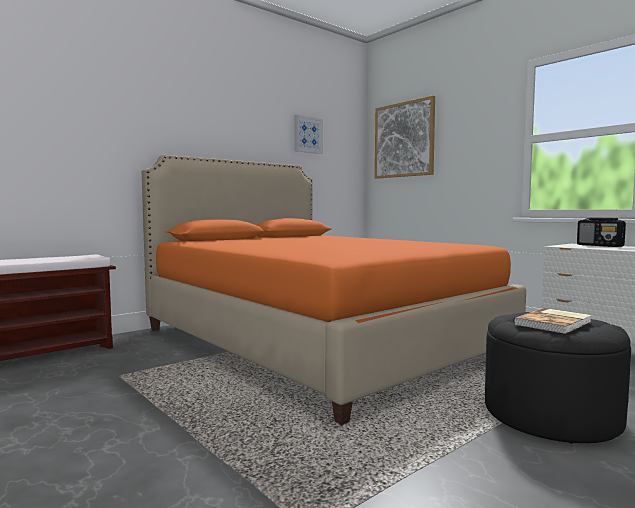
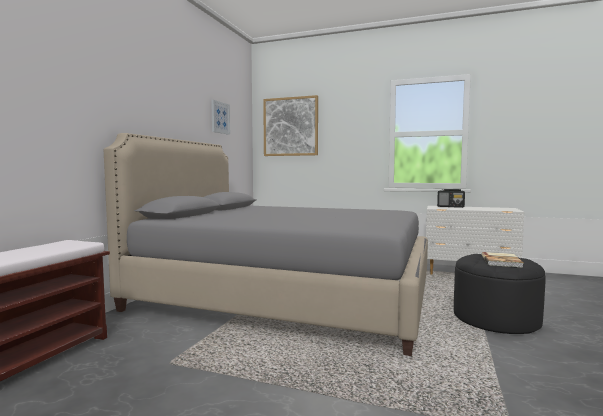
camera: 30 degrees left, 0 degrees up
orange bed [142,155,526,425] -> grey bed [104,133,428,356]

